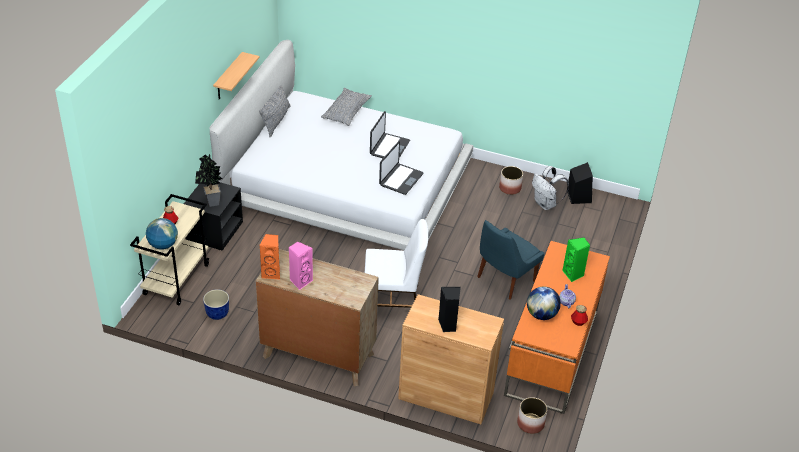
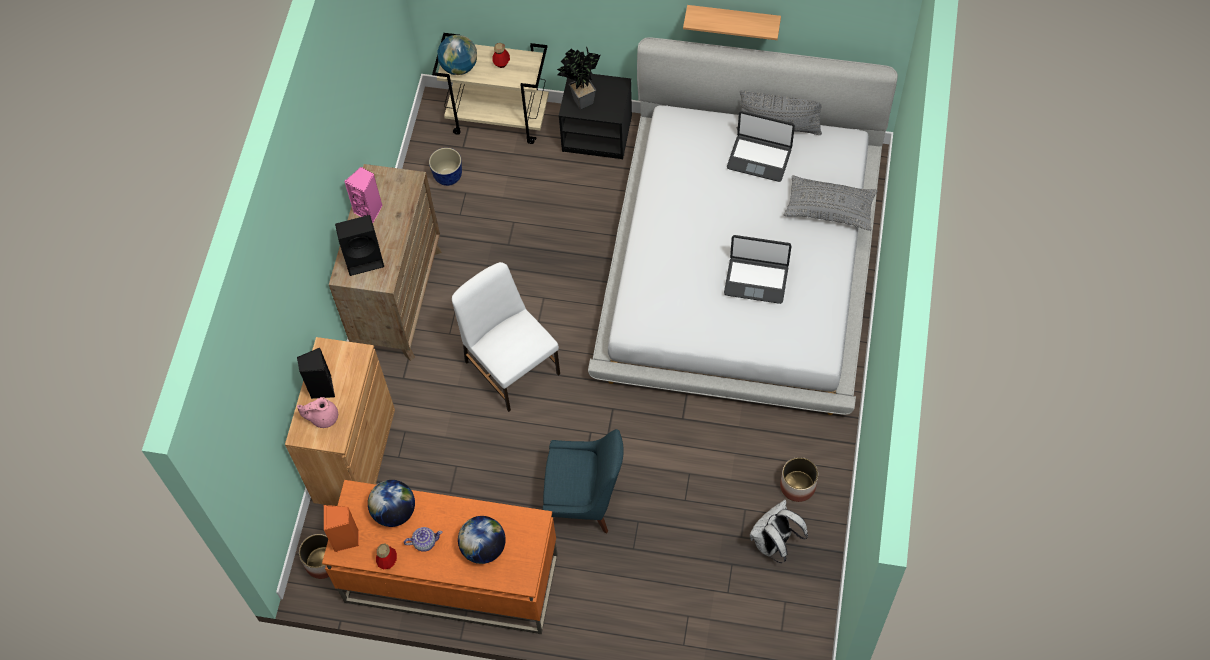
camera: 85 degrees right, 20 degrees up
orange speaker [259,234,280,280] -> orange speaker moved to [324,505,359,552]
white chair [365,219,428,308] -> white chair turned 150 degrees clockwise [452,262,560,412]
laptop [379,141,423,195] -> laptop moved to [727,111,795,182]
blue chair [477,220,544,300] -> blue chair turned 150 degrees clockwise [543,429,624,533]
green speaker [562,238,590,282] -> globe [458,516,506,564]
black speaker [567,162,593,204] -> black speaker moved to [335,215,384,276]
none -> pink teapot [297,397,338,428]

